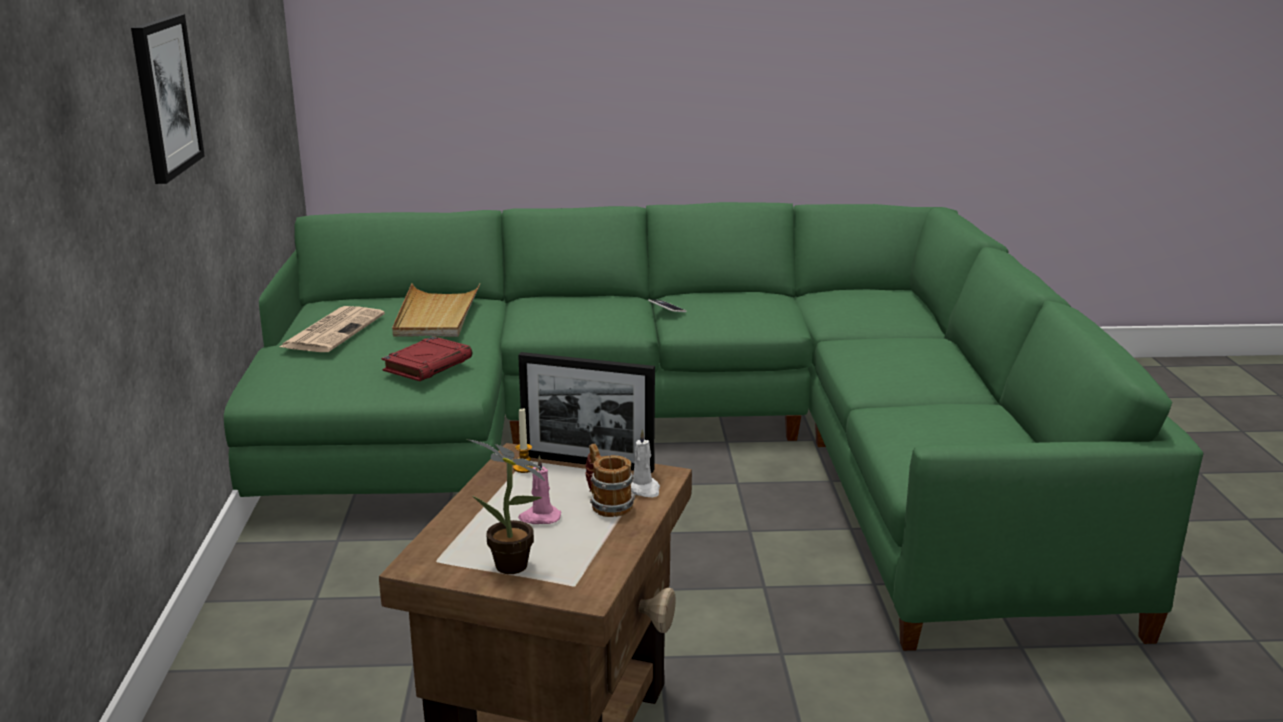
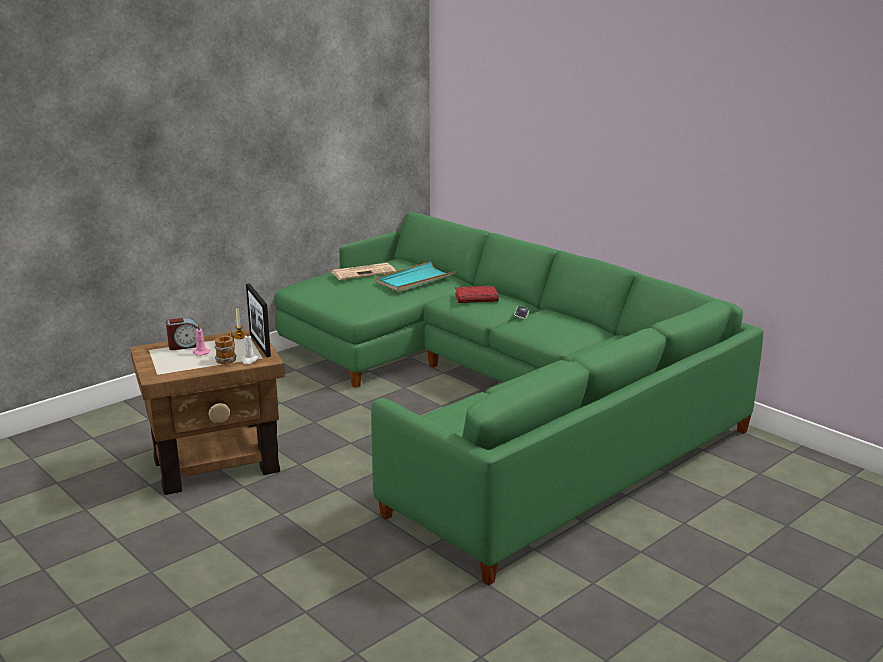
camera: 50 degrees right, 0 degrees up
picture [131,14,205,184] -> none
red book [382,336,472,381] -> red book moved to [455,285,499,303]
beige tray [392,283,481,337] -> turquoise tray [376,261,456,292]
potted plant [467,439,545,574] -> none
none -> alarm clock [166,318,198,350]

